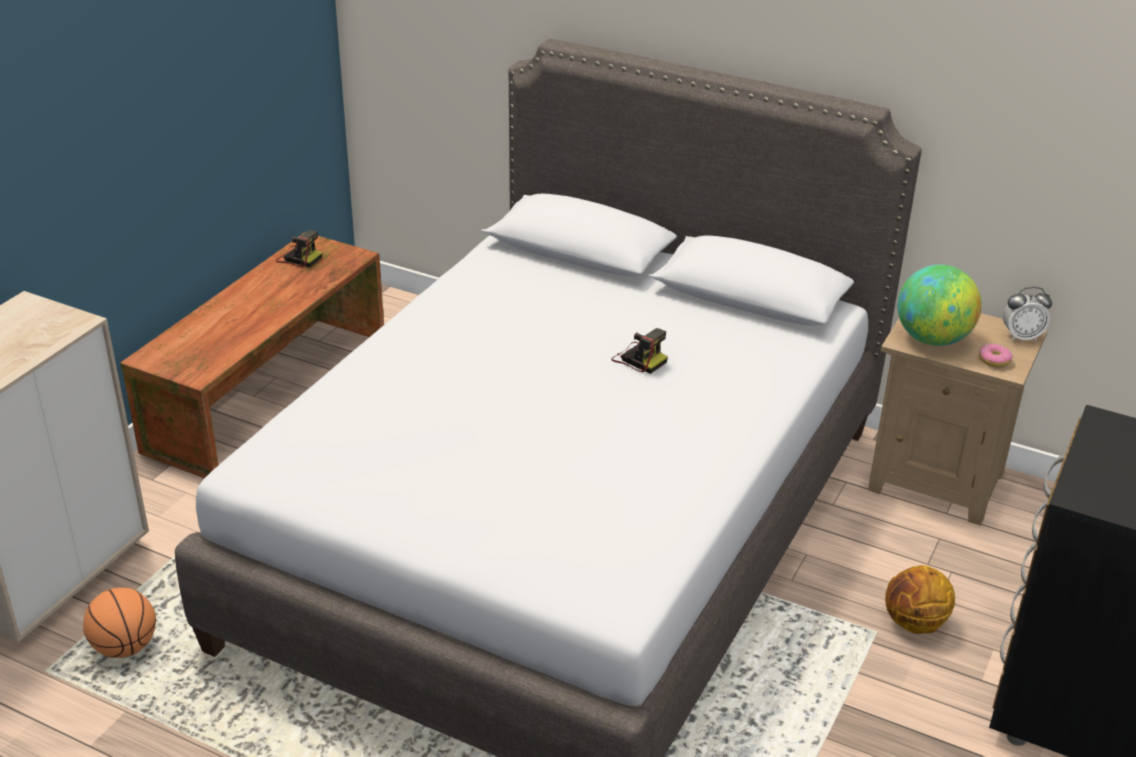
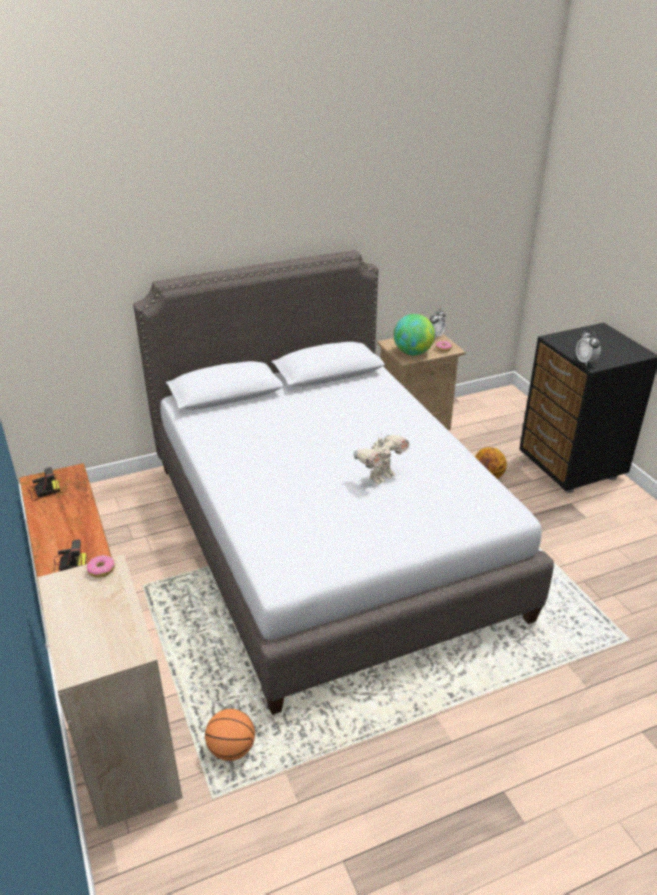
camera: 50 degrees left, 0 degrees up
camera [611,328,668,374] -> camera moved to [54,539,87,571]
none -> donut [87,555,115,578]
none -> toy robot [354,433,409,484]
none -> alarm clock [576,330,601,366]

